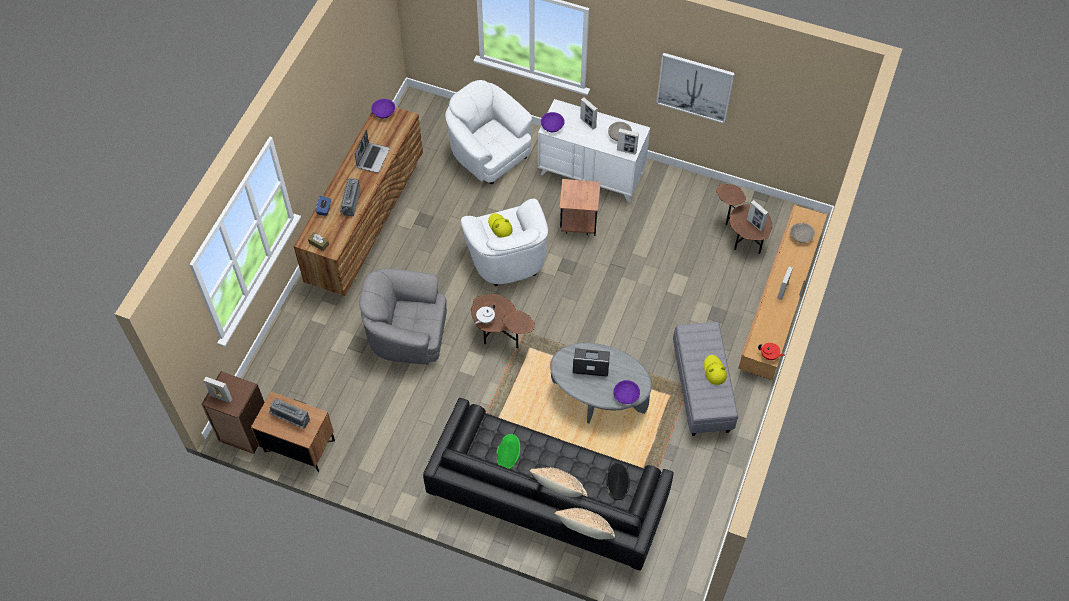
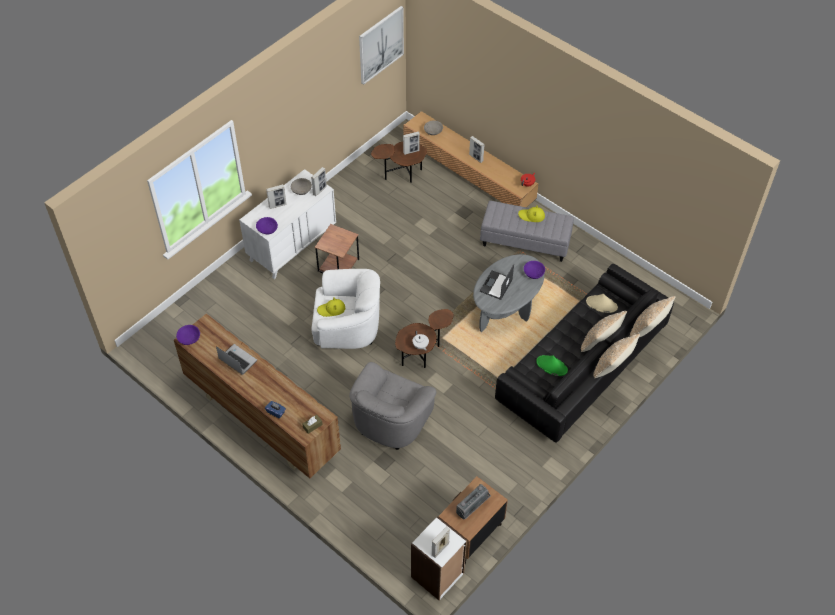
camera: 70 degrees left, 5 degrees down
brown bookcase [201,371,265,454] -> white bookcase [411,516,467,600]
radio [339,178,360,216] -> none
white armchair [445,80,532,184] -> none
black hat [606,463,630,500] -> beige hat [586,294,618,313]
picture [656,53,735,124] -> picture moved to [359,6,404,85]
none -> beige pillow [594,334,640,378]

